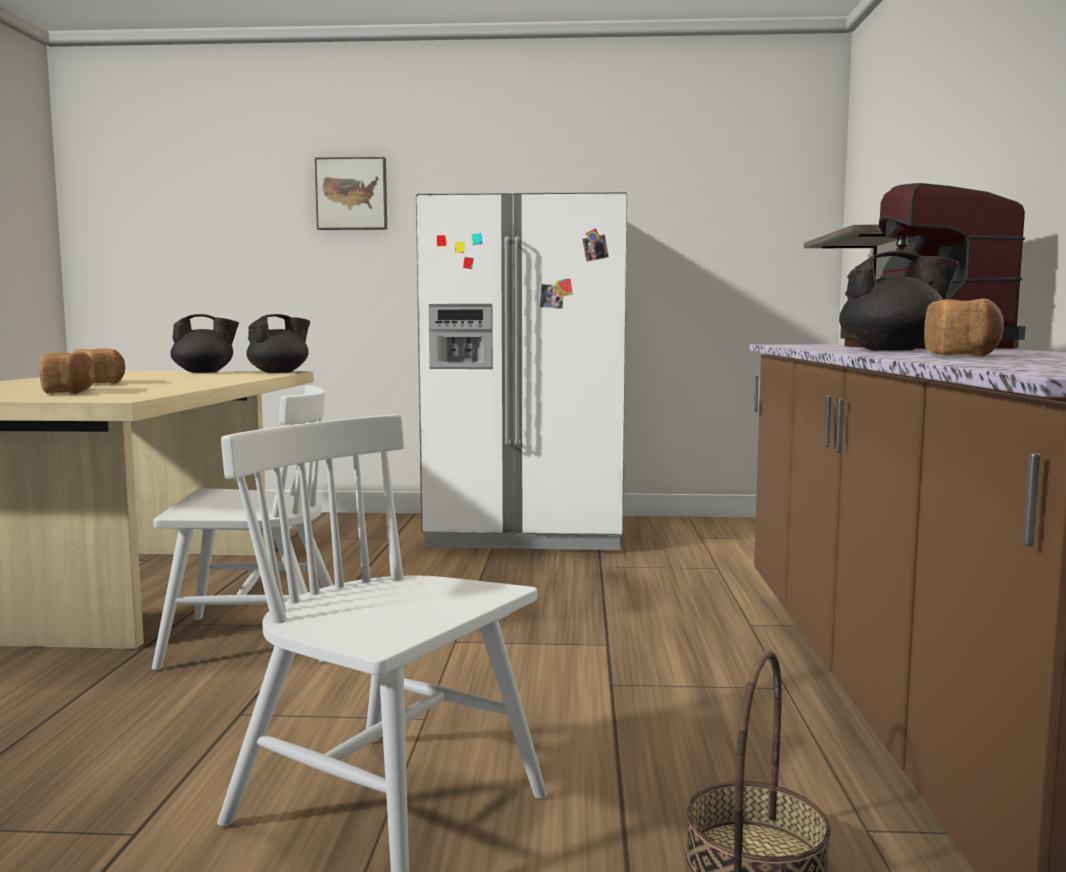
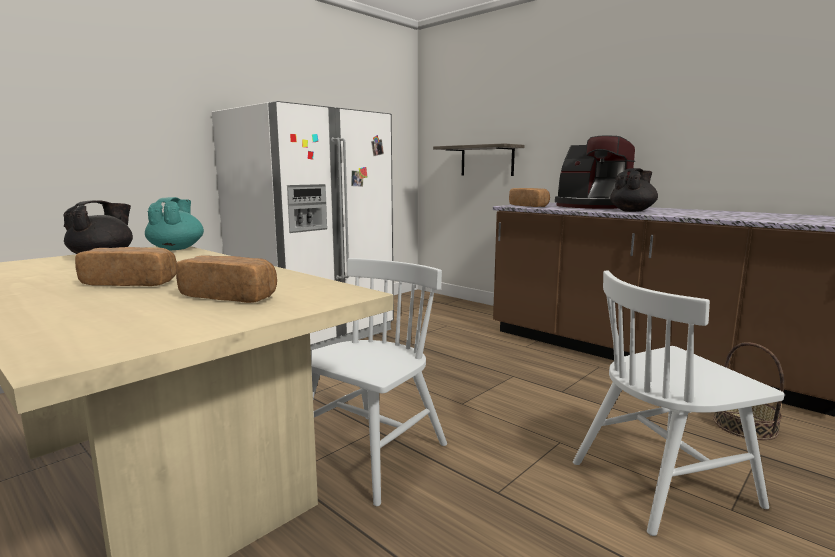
camera: 50 degrees left, 5 degrees up
black teapot [246,314,310,373] -> turquoise teapot [145,197,204,250]
picture [315,157,387,230] -> none
bread [924,298,1004,357] -> bread moved to [509,188,550,207]

